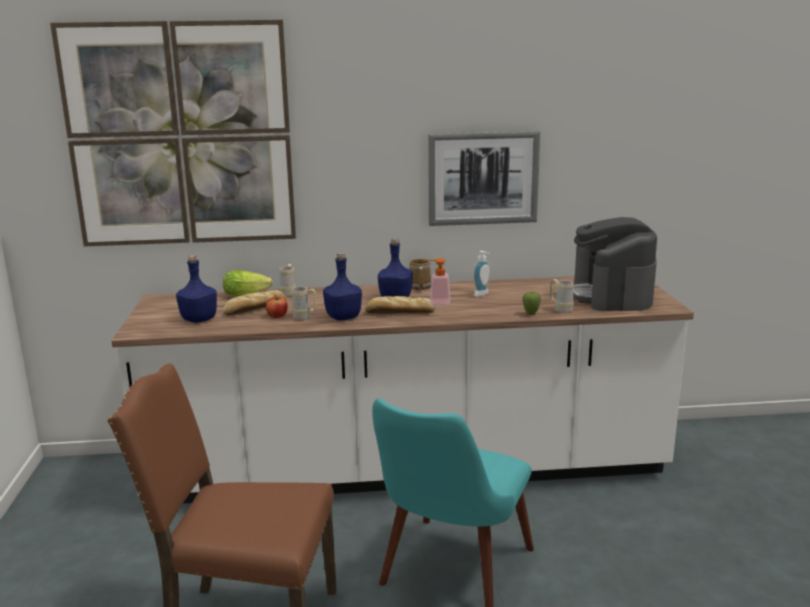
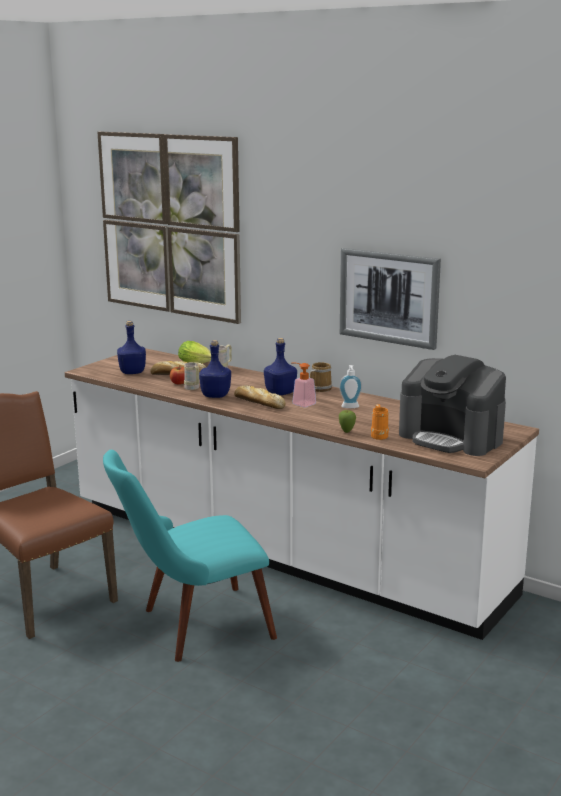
camera: 40 degrees right, 0 degrees up
beige mug [550,279,574,313] -> orange mug [371,404,389,440]
coffee machine [573,217,657,311] -> coffee machine turned 90 degrees counterclockwise [399,355,506,456]

